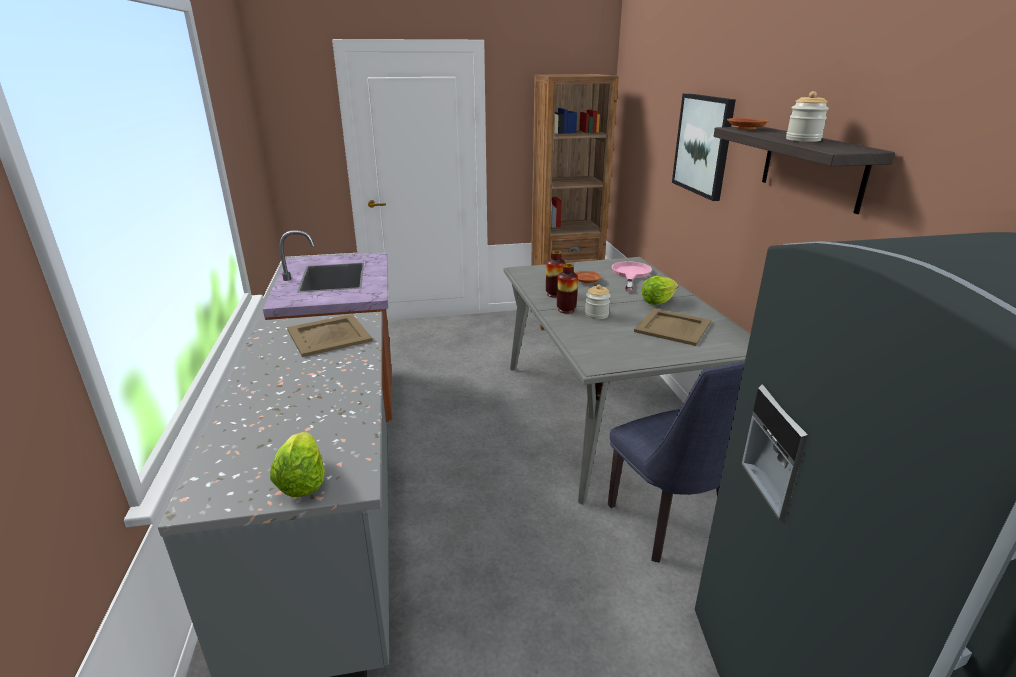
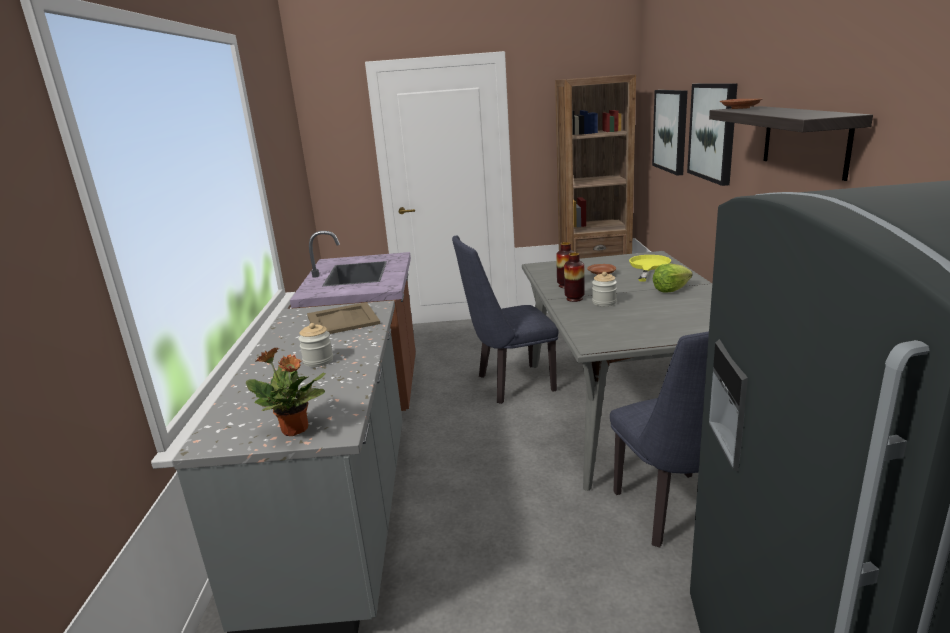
camera: 10 degrees right, 5 degrees down
lettuce [270,432,325,497] -> potted plant [246,348,326,436]
pink frying pan [611,261,652,292] -> yellow frying pan [629,255,671,282]
beige tray [634,308,711,346] -> none
jar [786,91,829,142] -> jar moved to [298,323,333,367]
none -> blue chair [452,236,559,404]
none -> picture [652,90,688,176]

